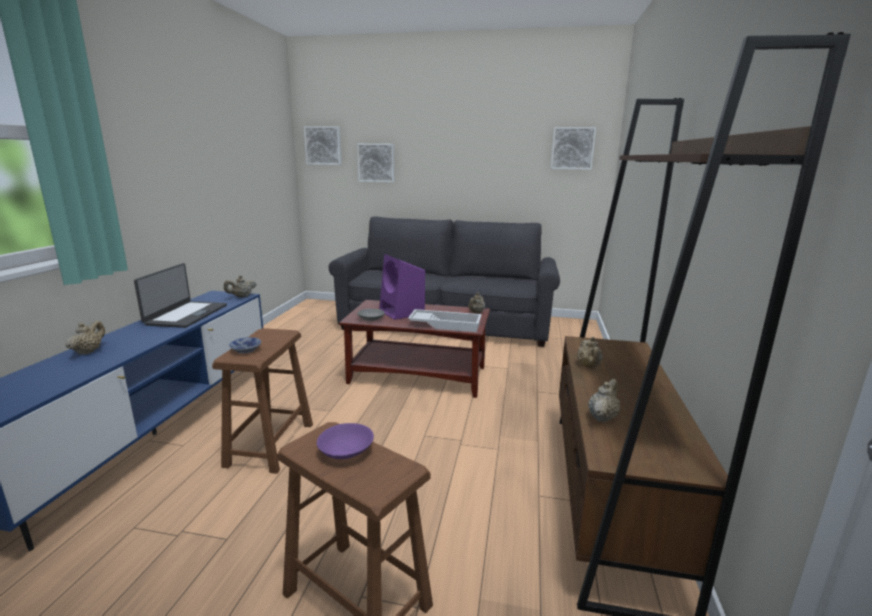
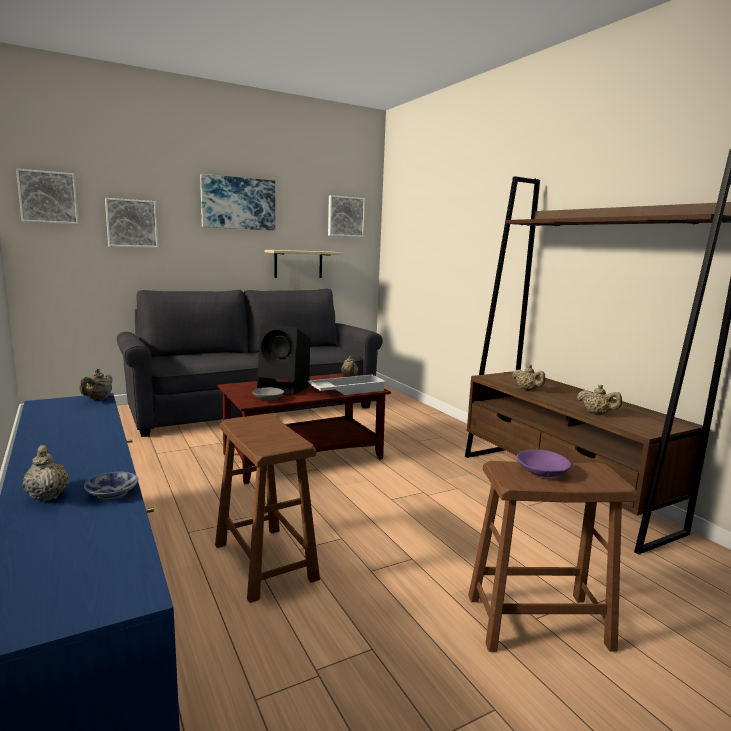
camera: 40 degrees left, 5 degrees down
laptop [134,263,227,328] -> none
bowl [229,337,261,354] -> bowl moved to [84,472,138,500]
purple speaker [379,254,425,320] -> black speaker [257,324,310,395]
beige teapot [588,379,620,423] -> beige teapot turned 135 degrees clockwise [577,385,622,415]
none -> picture [200,174,275,230]
none -> beige shelf [265,250,342,278]

